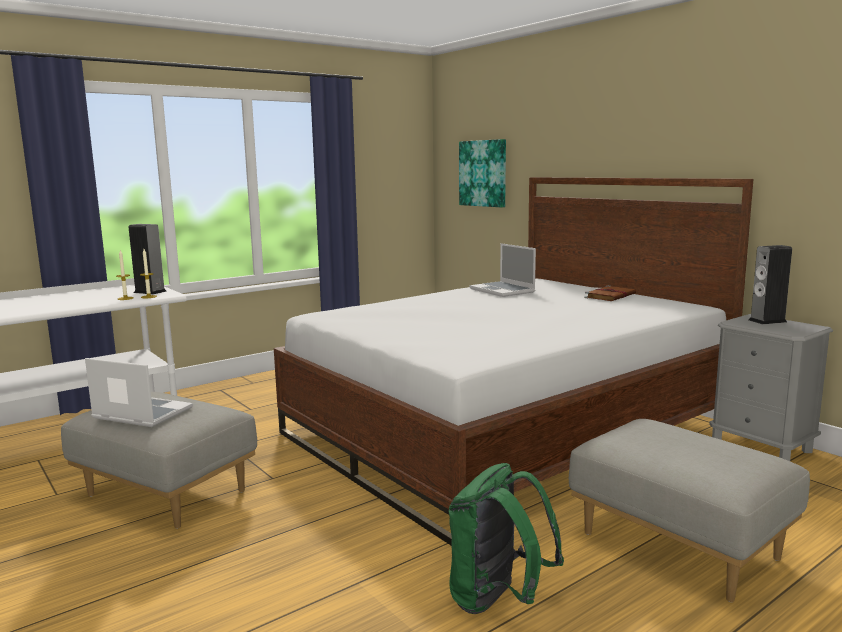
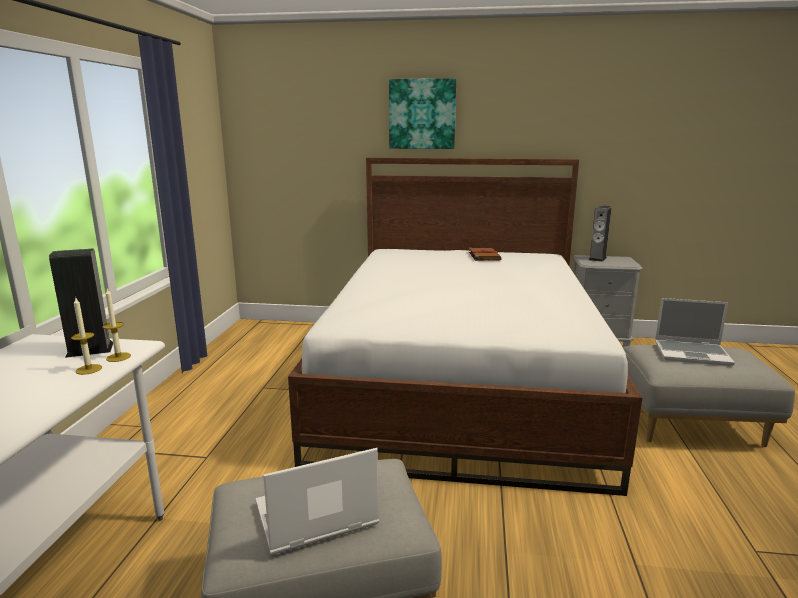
camera: 45 degrees left, 5 degrees up
green backpack [448,463,564,614] -> none
picture [459,139,506,208] -> picture moved to [389,78,456,149]
laptop [470,243,536,297] -> laptop moved to [655,298,735,366]

